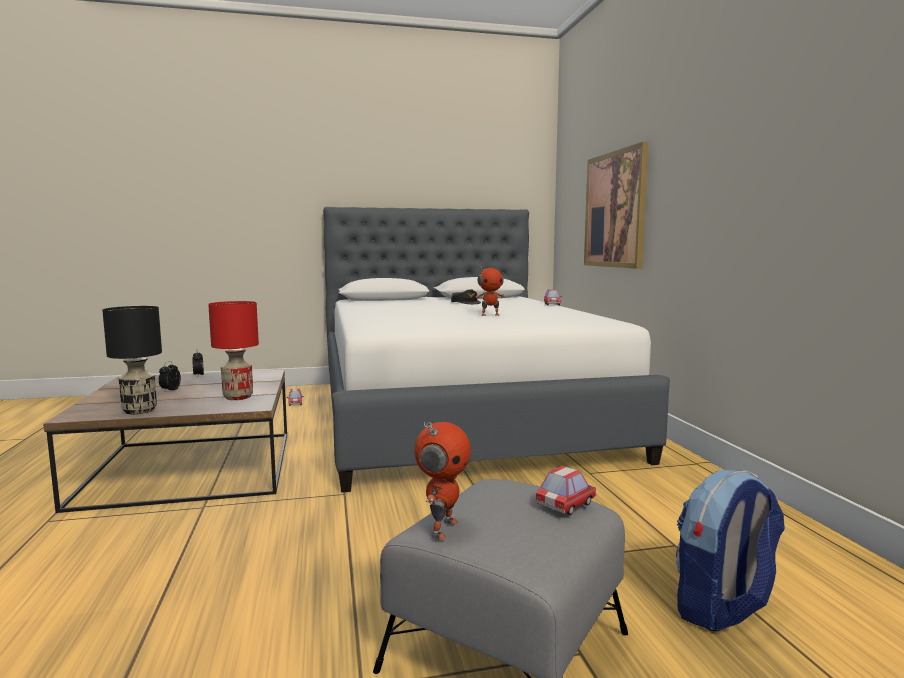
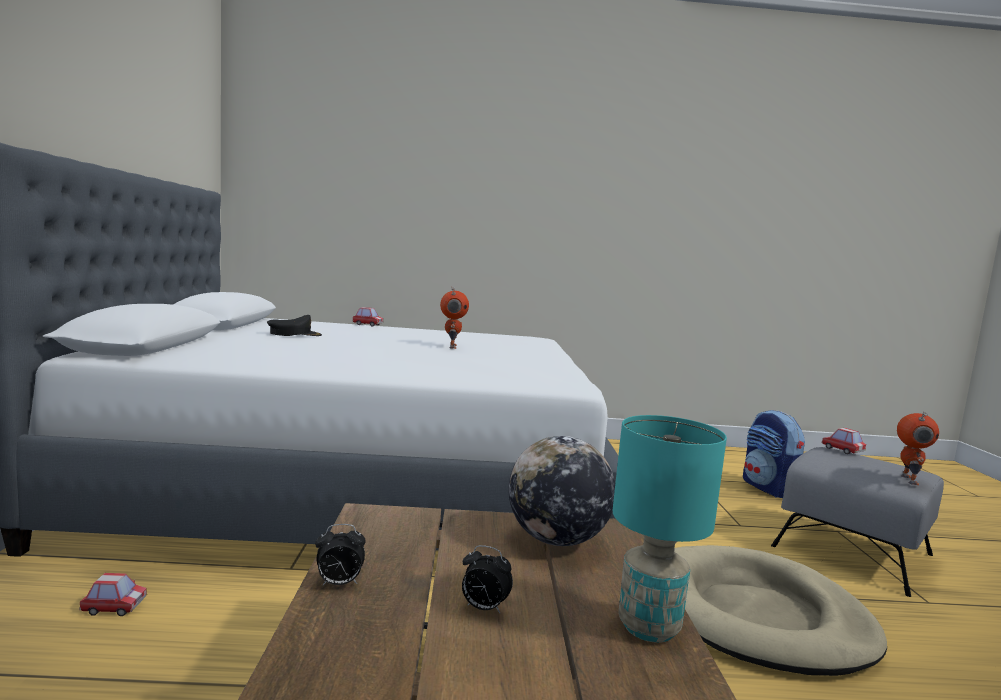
camera: 80 degrees left, 0 degrees up
black table lamp [102,306,162,414] -> turquoise table lamp [613,415,727,643]
red table lamp [208,301,259,400] -> globe [509,436,615,546]
toy robot [414,422,471,539] -> toy robot turned 75 degrees clockwise [897,412,939,485]
picture [584,142,648,269] -> none
none -> beige dog bed [674,545,887,676]

